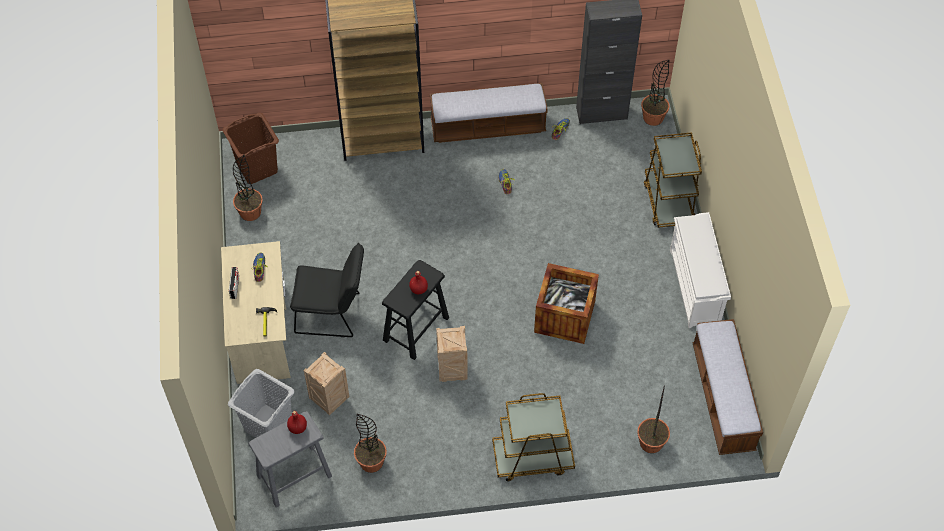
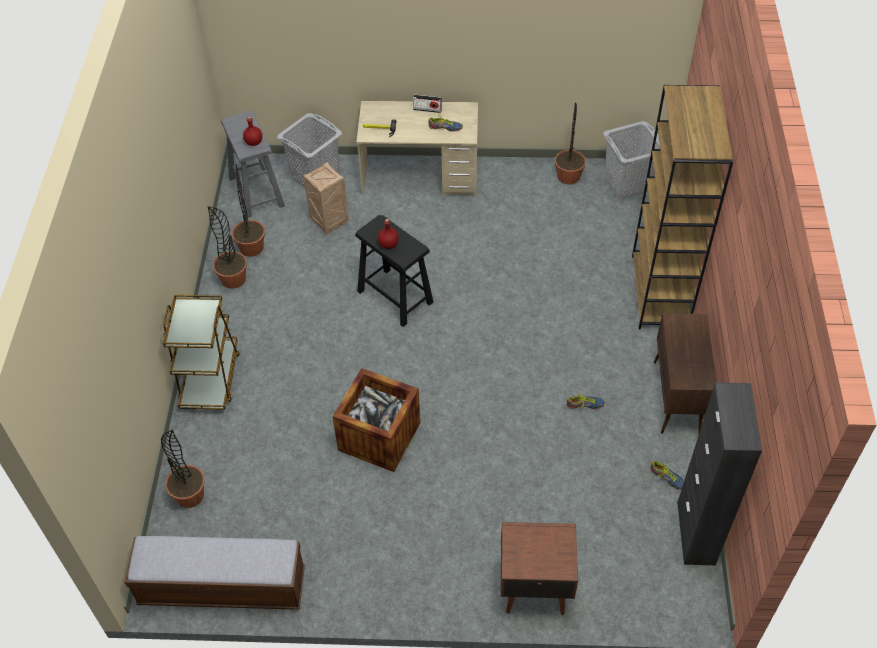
camera: 100 degrees right, 5 degrees down
brown laundry basket [222,113,279,184] -> grey laundry basket [603,121,660,199]
black chair [290,243,364,337] -> none
bench [430,83,548,143] -> brown cabinet [654,313,716,434]
crate [436,326,468,382] -> none
potted plant [641,59,670,126] -> potted plant moved to [208,207,247,289]
brown cart [644,132,702,228] -> brown nightstand [501,522,578,615]
white shoe rack [670,212,731,328] -> none

